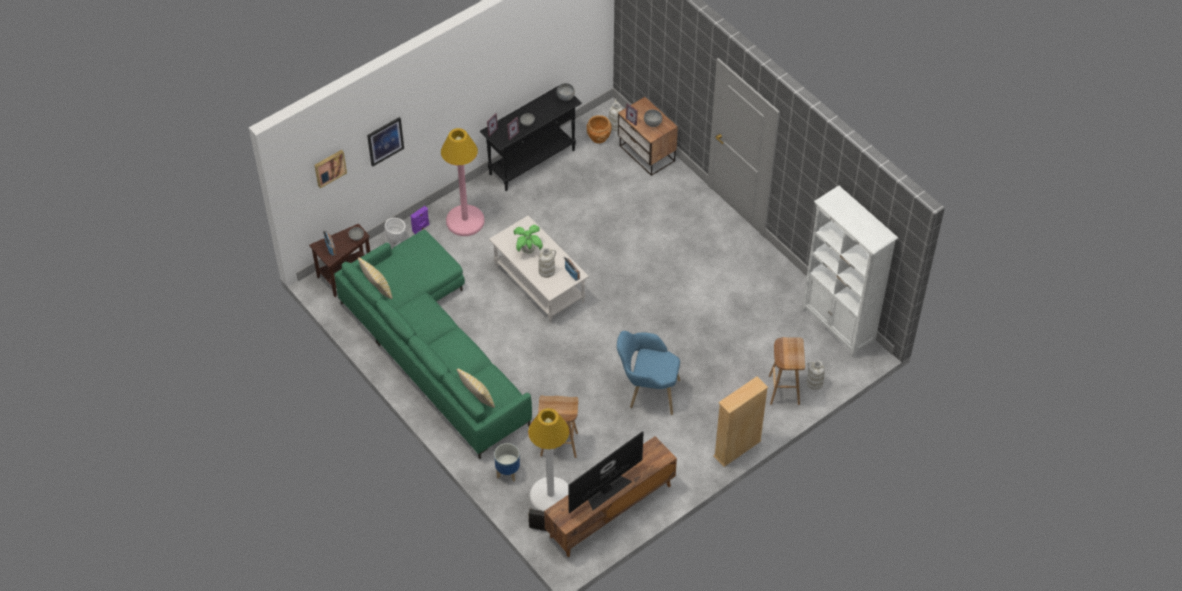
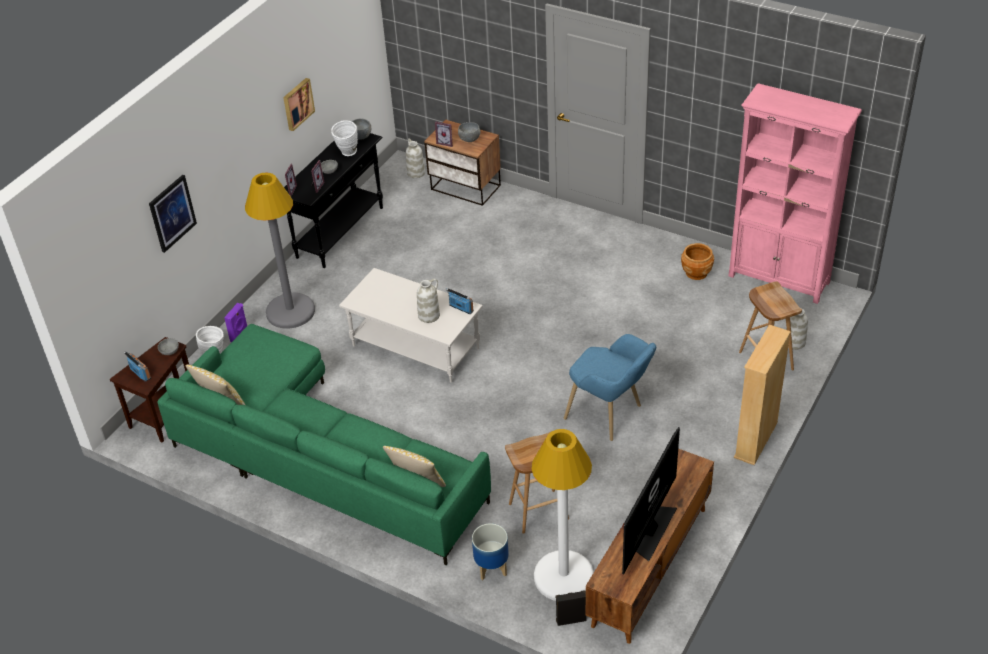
camera: 20 degrees left, 10 degrees down
picture [314,150,347,188] -> picture moved to [283,78,315,131]
pink floor lamp [441,128,485,236] -> grey floor lamp [245,172,315,329]
potted plant [514,225,543,253] -> none
brown planter [587,115,612,143] -> brown planter moved to [681,243,714,280]
blue armchair [617,331,680,415] -> blue armchair turned 135 degrees counterclockwise [564,334,656,441]
white bookcase [801,186,898,357] -> pink bookcase [728,83,862,304]
none -> white vase [331,120,358,156]

